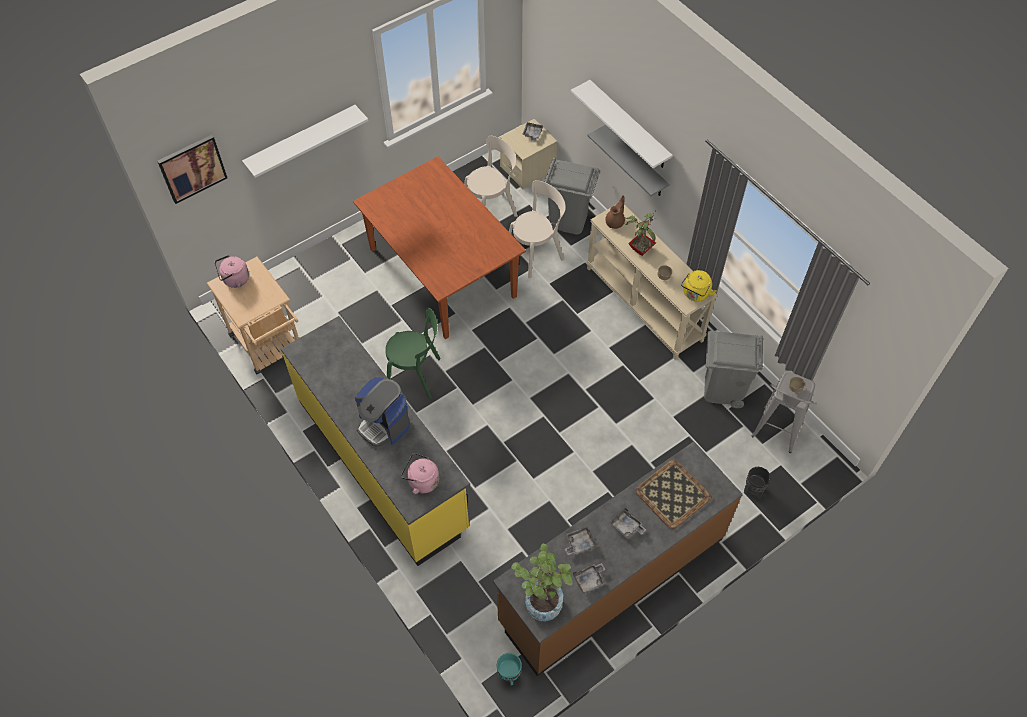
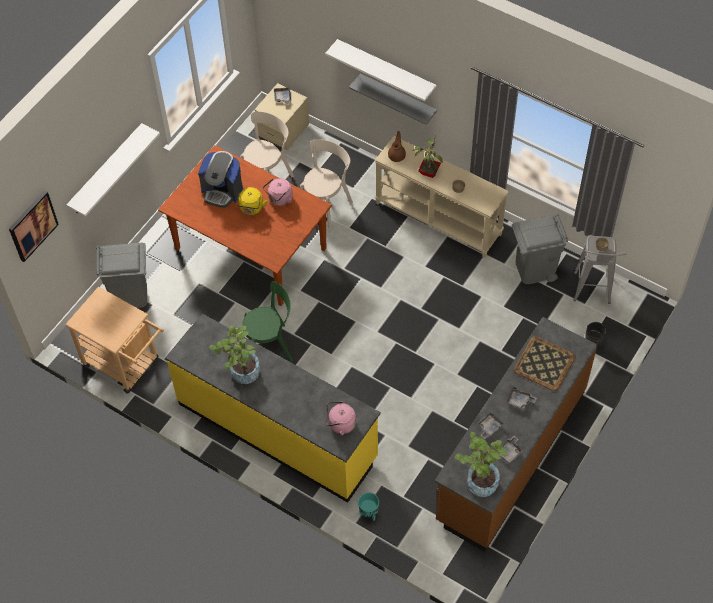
camera: 20 degrees left, 0 degrees up
pink kettle [214,255,249,288] -> pink kettle moved to [263,178,293,206]
coffee machine [355,377,410,447] -> coffee machine moved to [198,151,243,208]
turquoise planter [497,653,522,685] -> turquoise planter moved to [358,493,379,521]
grey trash can [544,158,600,234] -> grey trash can moved to [96,243,147,308]
yellow kettle [681,270,717,302] -> yellow kettle moved to [236,187,268,215]
none -> potted plant [209,326,260,384]

